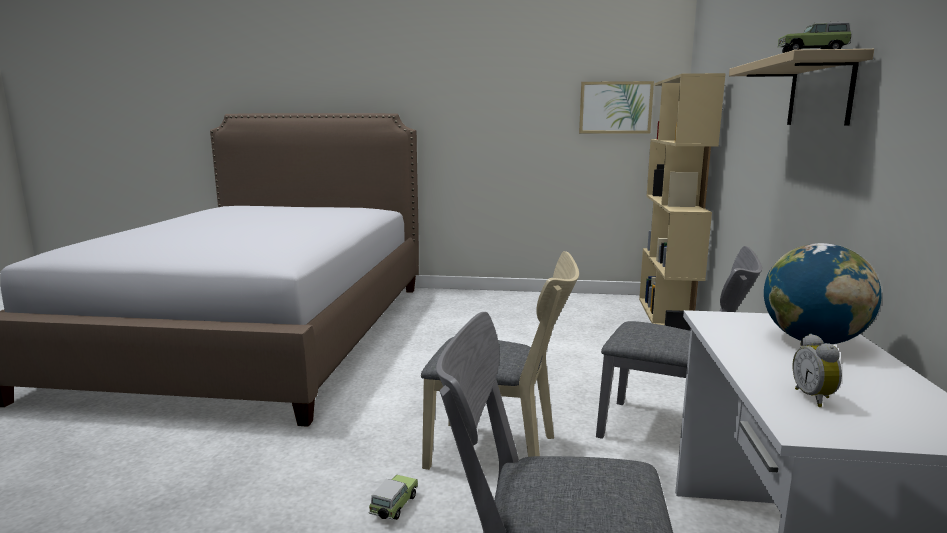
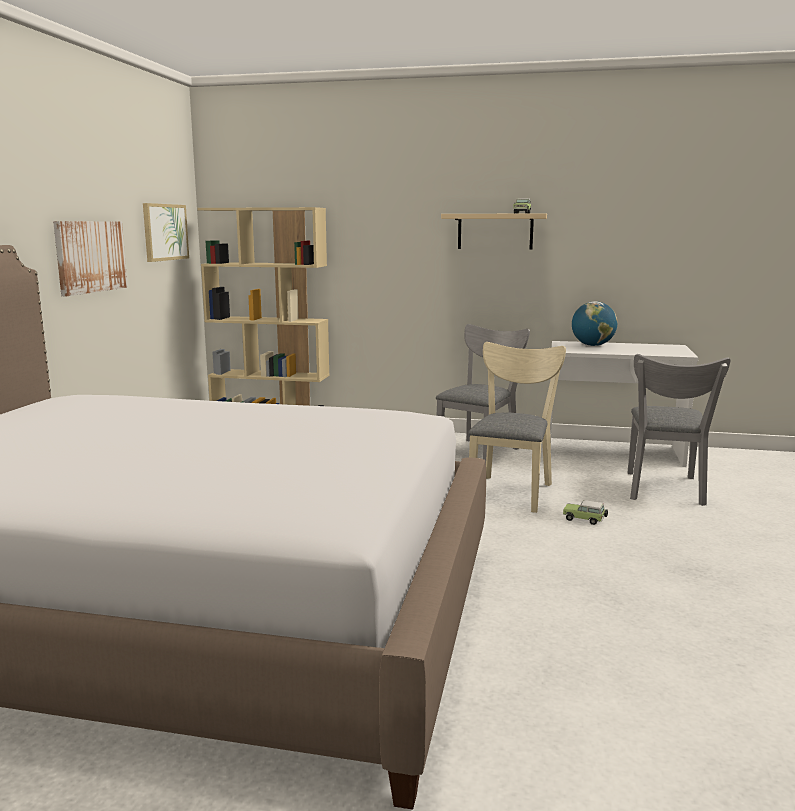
camera: 85 degrees left, 0 degrees up
alarm clock [792,334,842,407] -> none
none -> picture [53,221,128,296]

